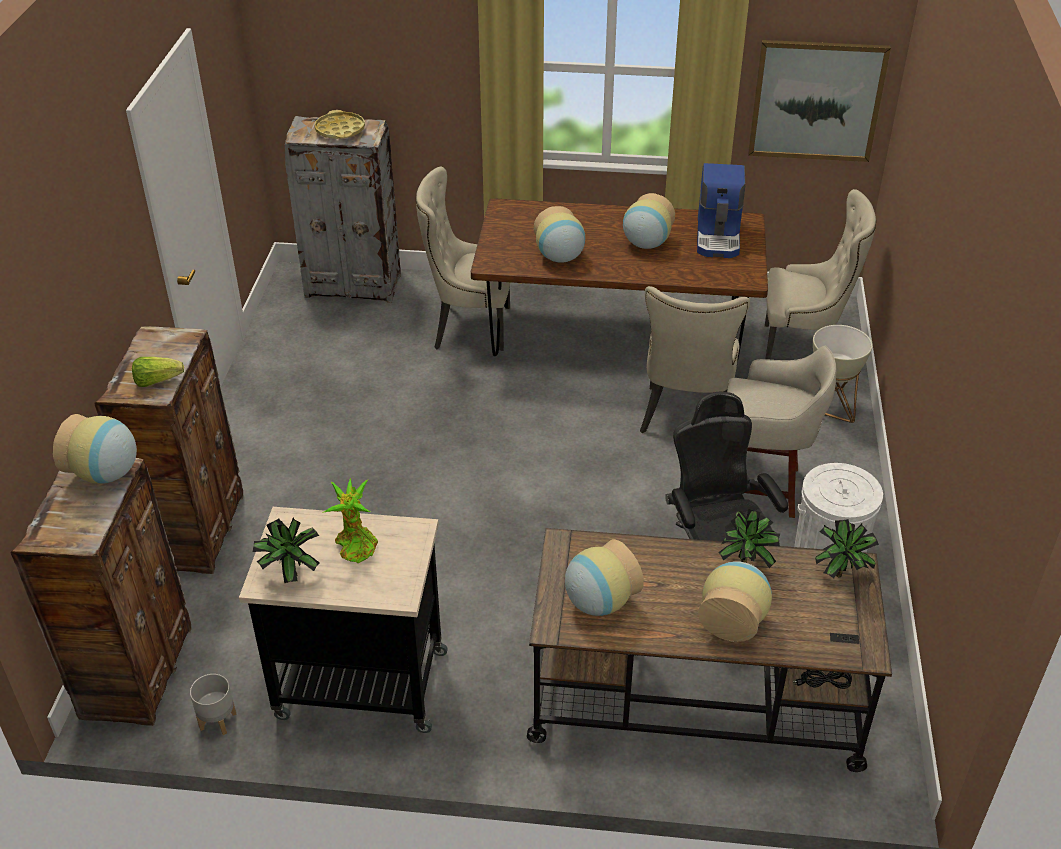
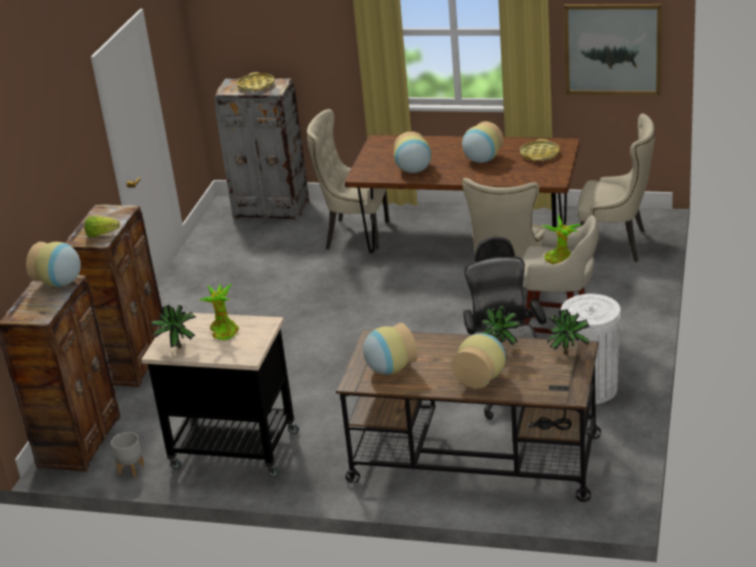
camera: 10 degrees right, 10 degrees down
coffee machine [697,163,745,258] -> yellow tray [520,139,560,161]
planter [813,325,872,423] -> none
none -> potted plant [541,215,582,264]

